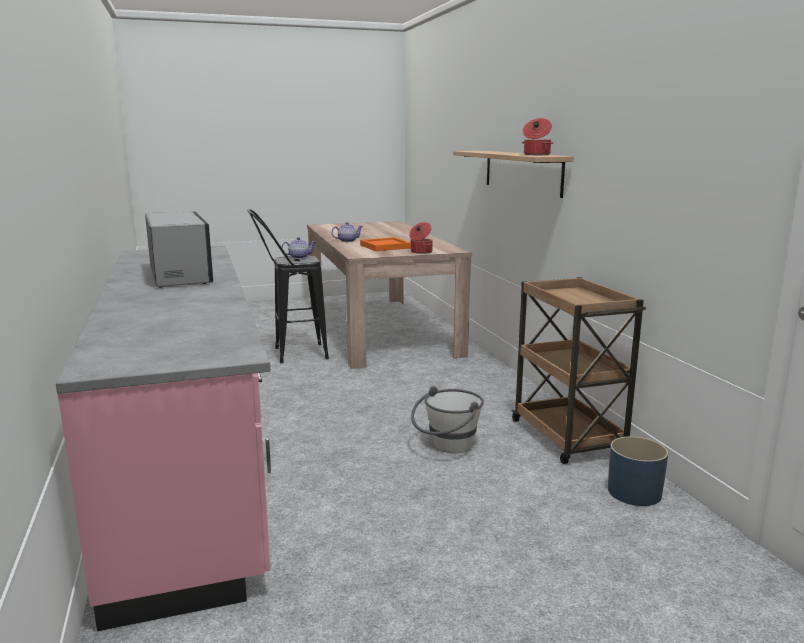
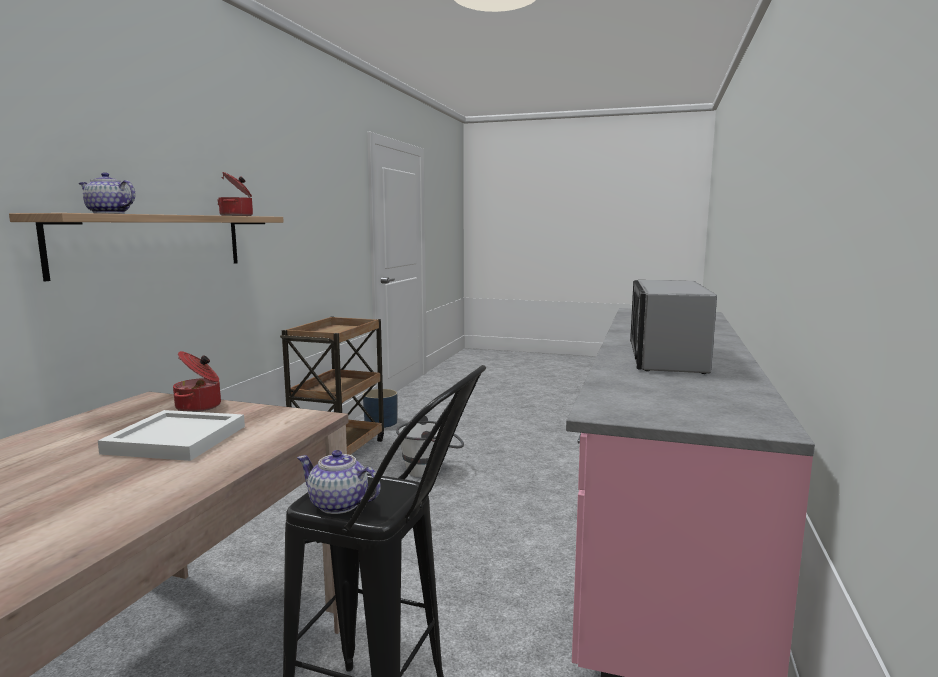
camera: 145 degrees left, 5 degrees down
teapot [331,222,363,242] -> teapot moved to [79,172,136,214]
orange tray [360,237,411,251] -> white tray [98,410,245,461]

